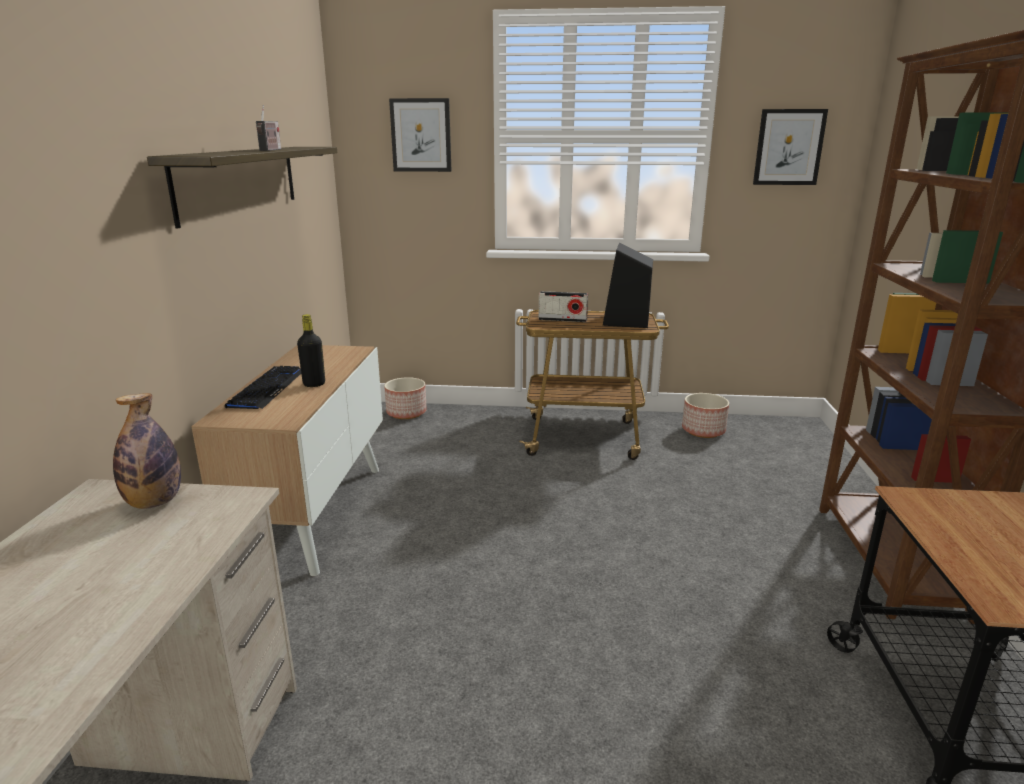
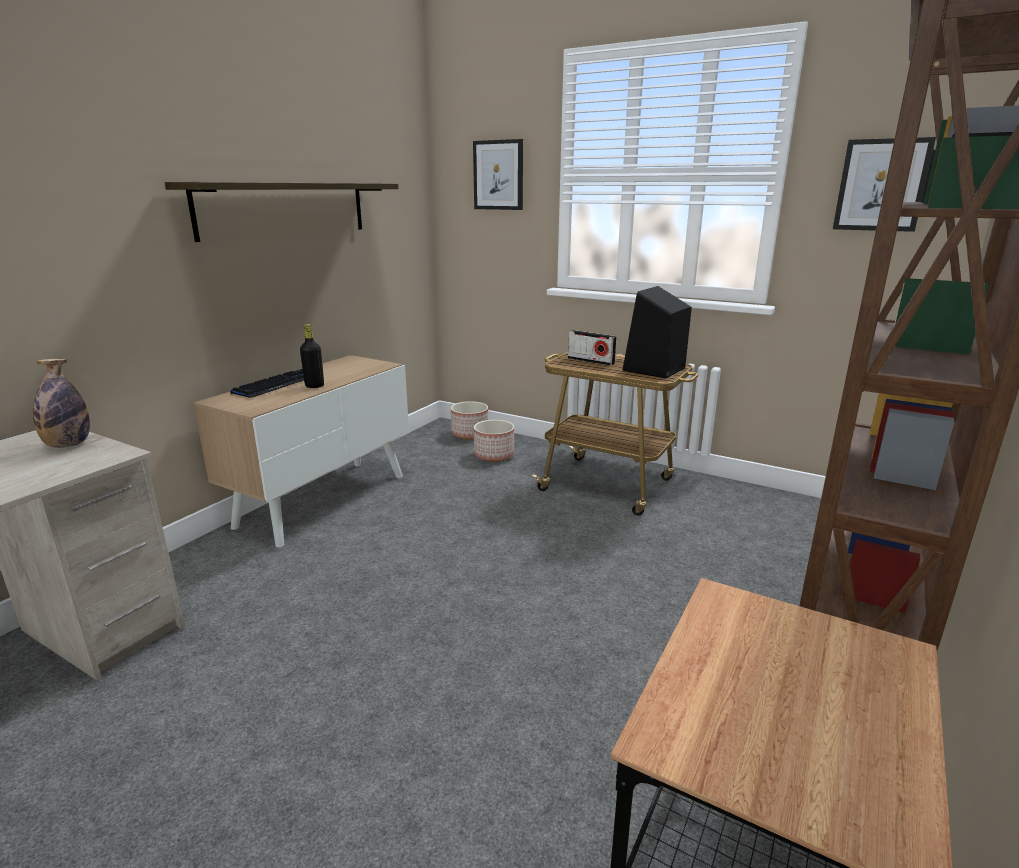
camera: 25 degrees right, 0 degrees up
radio [256,105,281,151] -> none
planter [682,393,729,438] -> planter moved to [474,420,514,462]

